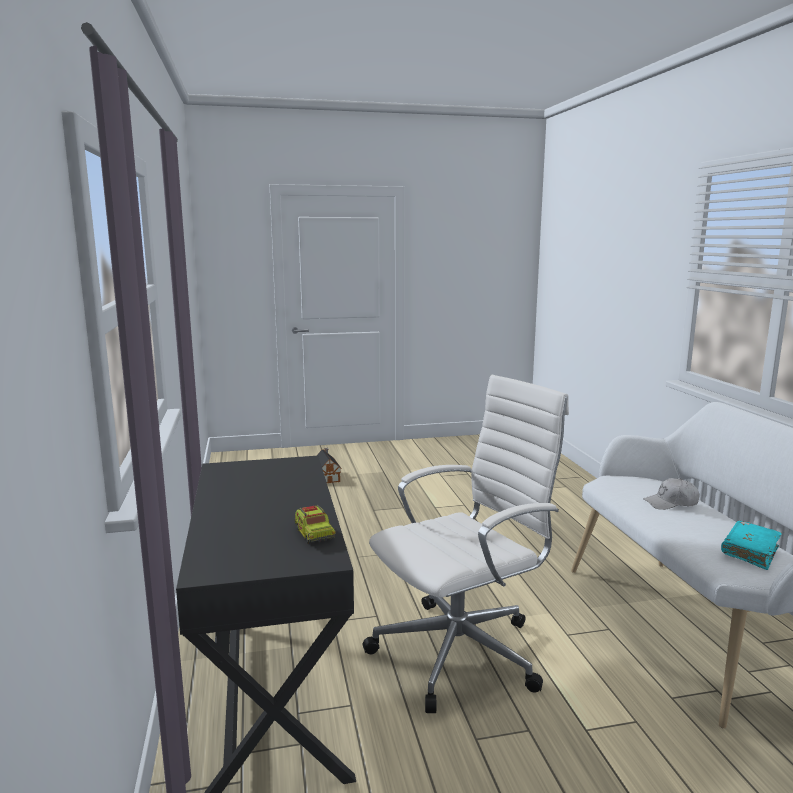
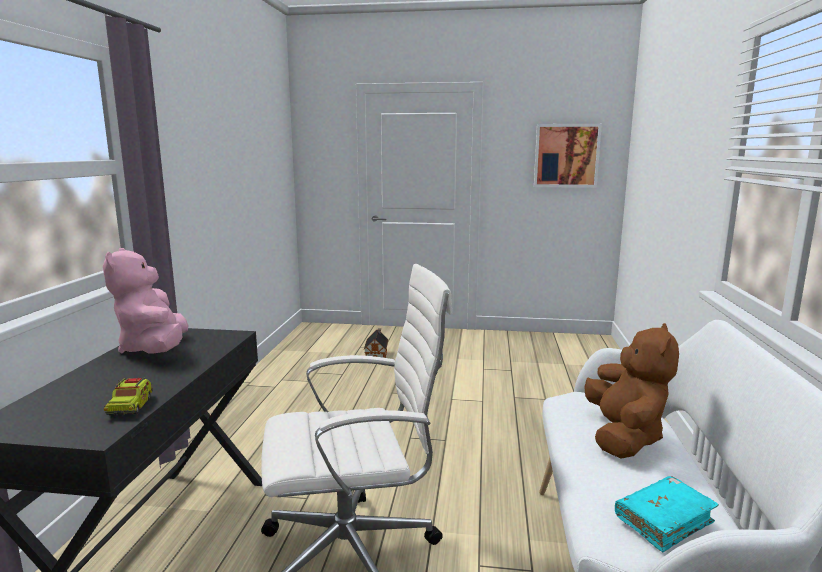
camera: 20 degrees right, 0 degrees up
white cap [643,478,699,510] -> brown plush toy [584,323,679,459]
none -> pink plush toy [103,248,189,354]
none -> picture [534,124,602,188]

